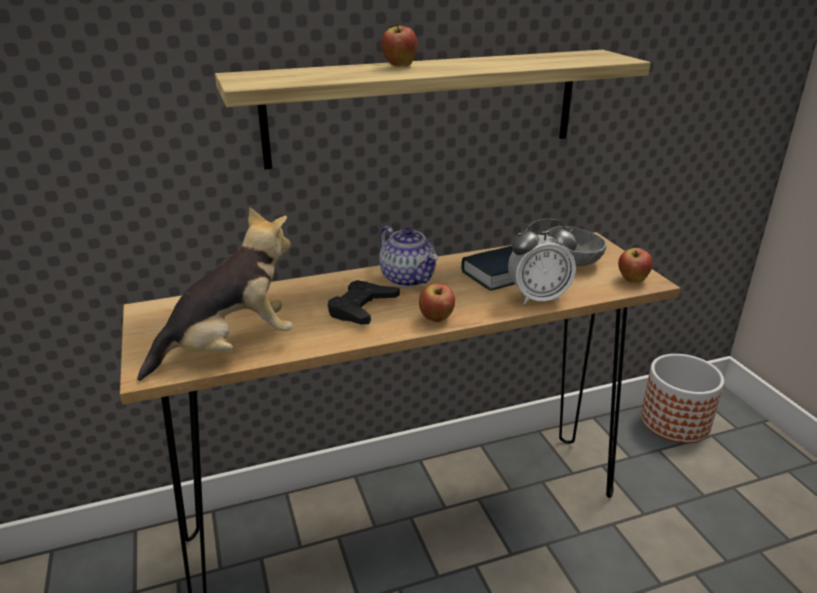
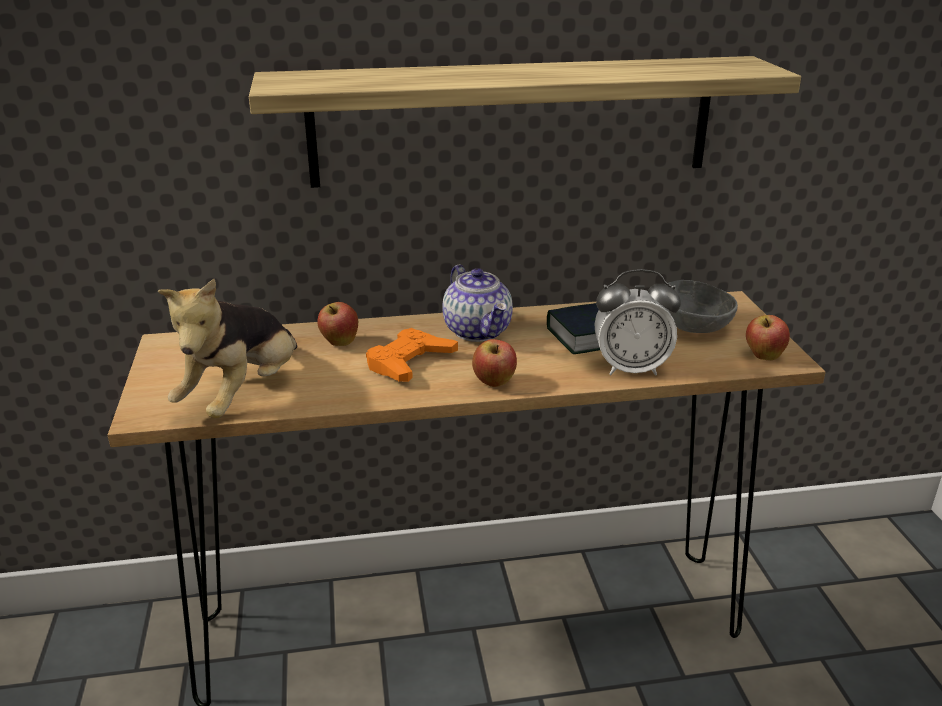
camera: 10 degrees right, 0 degrees up
plush toy [137,207,293,381] -> plush toy turned 135 degrees clockwise [158,279,297,418]
black game controller [328,280,400,325] -> orange game controller [366,328,458,382]
apple [381,23,418,67] -> apple moved to [317,302,358,346]
planter [641,354,724,444] -> none

